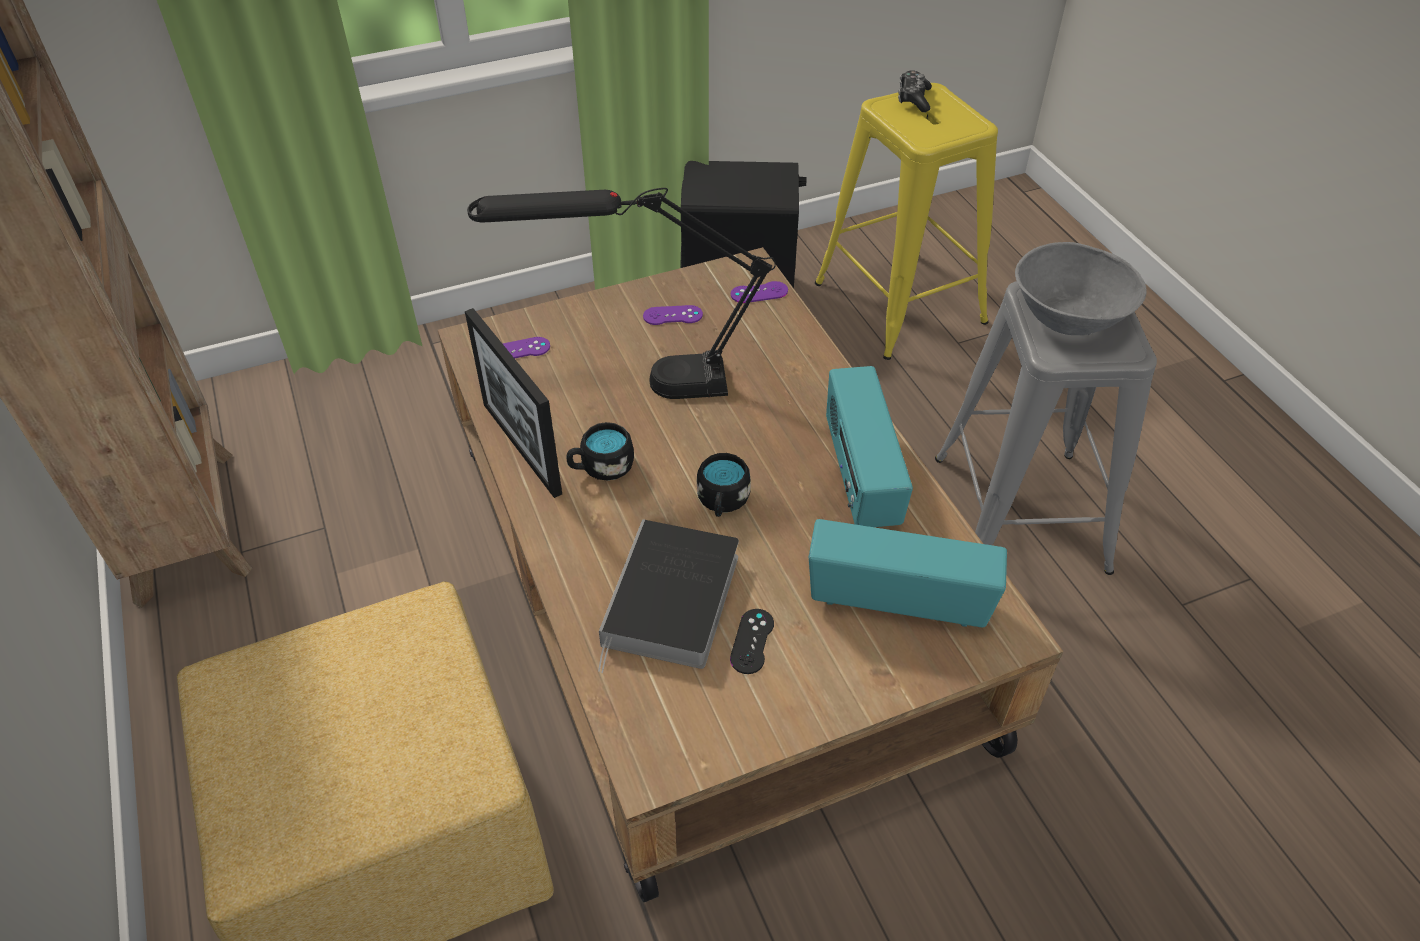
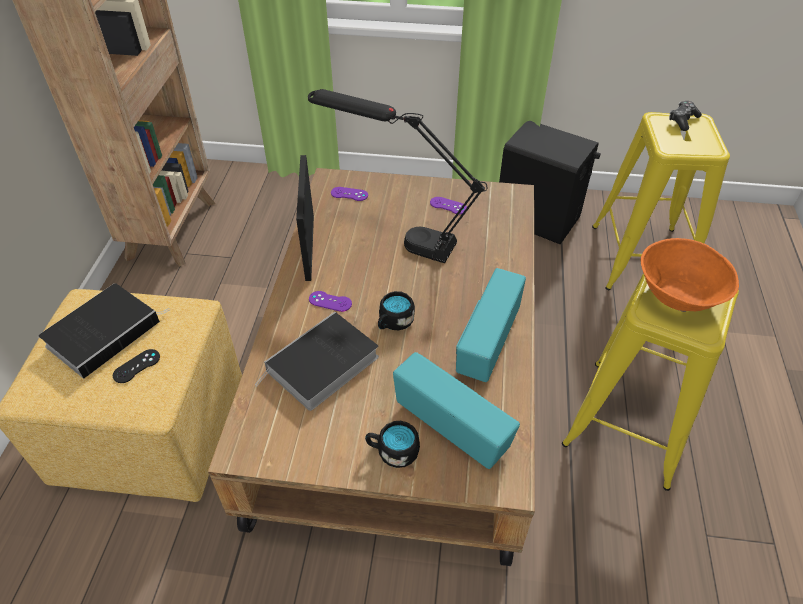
camera: 30 degrees right, 0 degrees up
black mug [566,422,634,481] -> black mug moved to [365,421,420,468]
black game controller [730,609,774,674] -> black game controller moved to [113,349,160,383]
purple game controller [731,281,788,303] -> purple game controller moved to [309,291,352,312]
grey stool [935,281,1157,575] -> yellow stool [562,273,739,491]
grey bowl [1015,242,1147,335] -> orange bowl [641,238,739,311]
none -> book [39,283,169,379]

